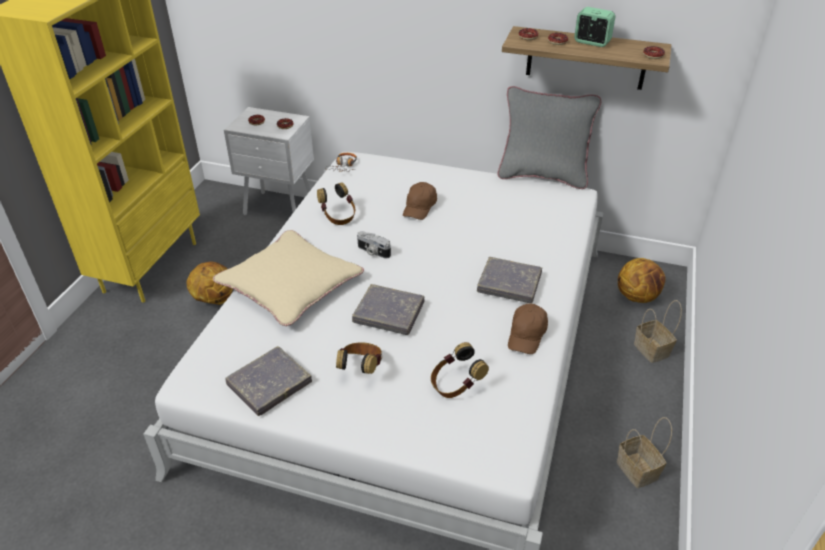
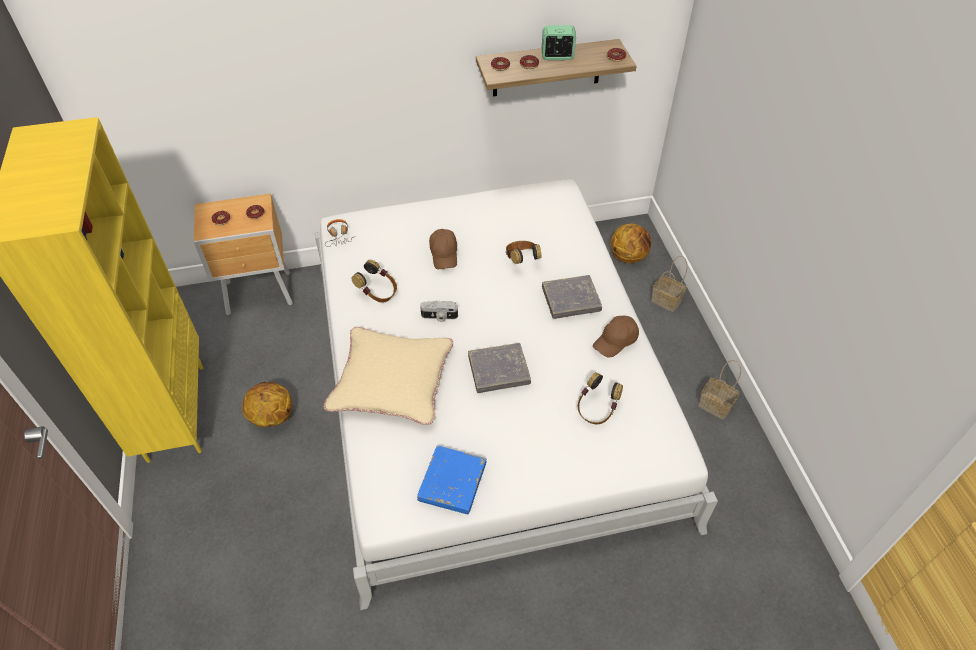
camera: 30 degrees left, 10 degrees up
white nightstand [224,107,314,215] -> brown nightstand [194,194,293,315]
grey book [226,346,312,416] -> blue book [417,446,486,514]
headphones [336,342,382,374] -> headphones moved to [506,241,542,264]
grey pillow [497,86,601,189] -> none
brown cap [508,303,548,354] -> brown cap turned 60 degrees clockwise [593,316,639,358]

